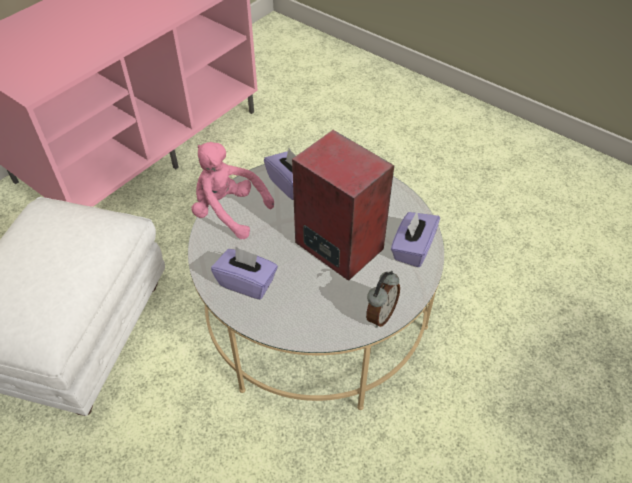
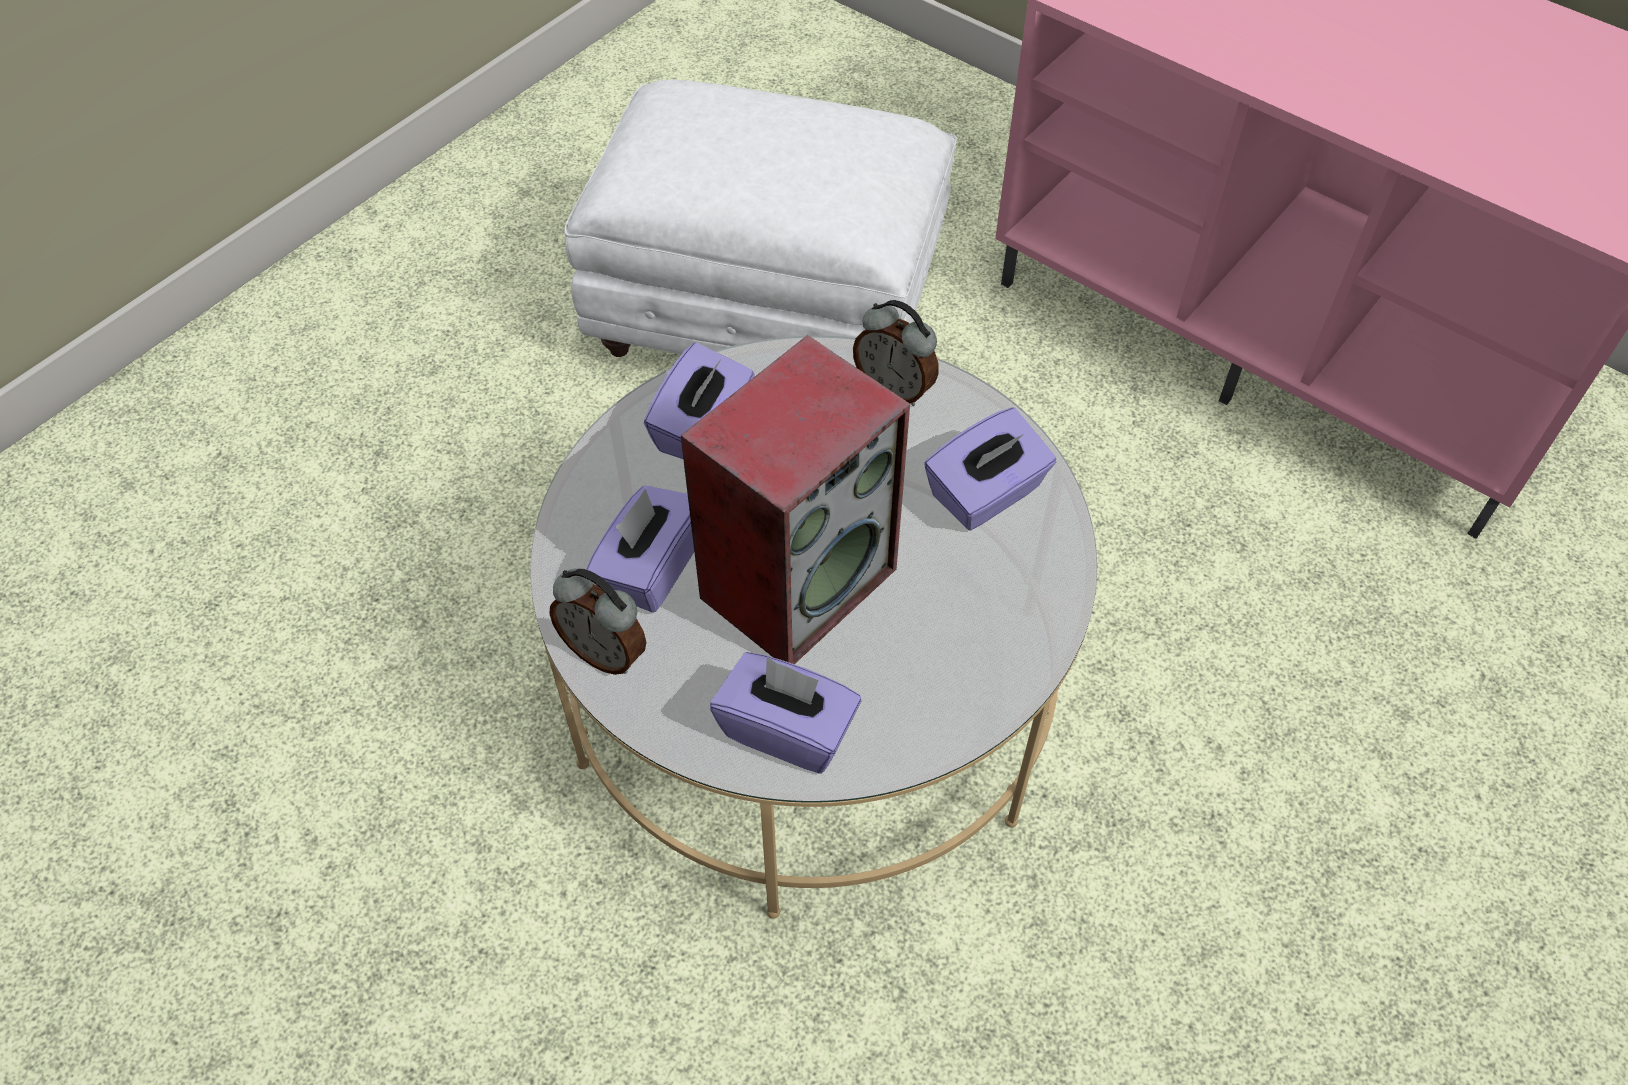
camera: 90 degrees right, 5 degrees up
pink plush toy [191,142,274,239] -> alarm clock [853,300,939,406]
none -> purple tissue box [586,485,694,612]

